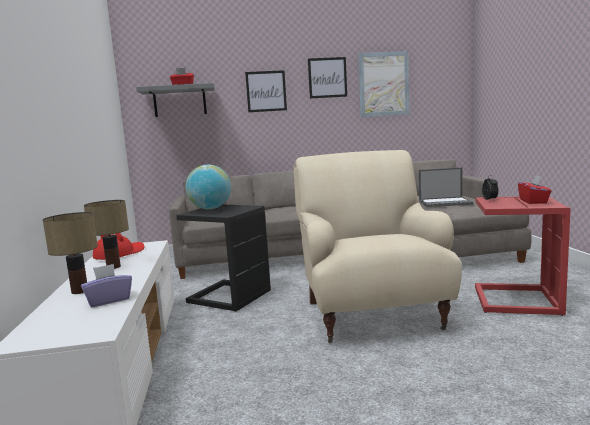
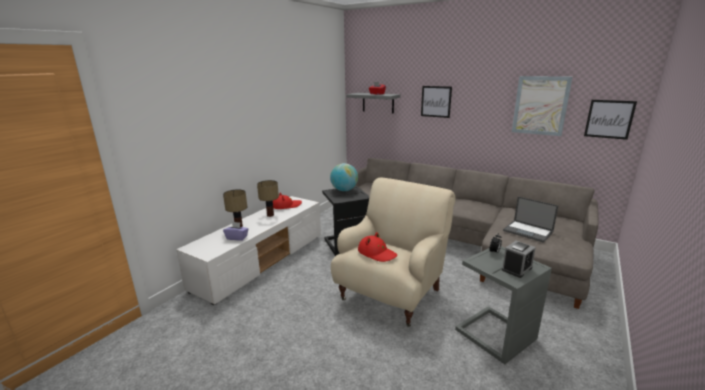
camera: 40 degrees right, 10 degrees up
picture [308,57,347,99] -> picture moved to [584,100,637,140]
red side table [475,196,571,316] -> grey side table [455,246,552,364]
red tissue box [518,175,551,204] -> alarm clock [502,241,536,278]
none -> red hat [358,232,397,262]

